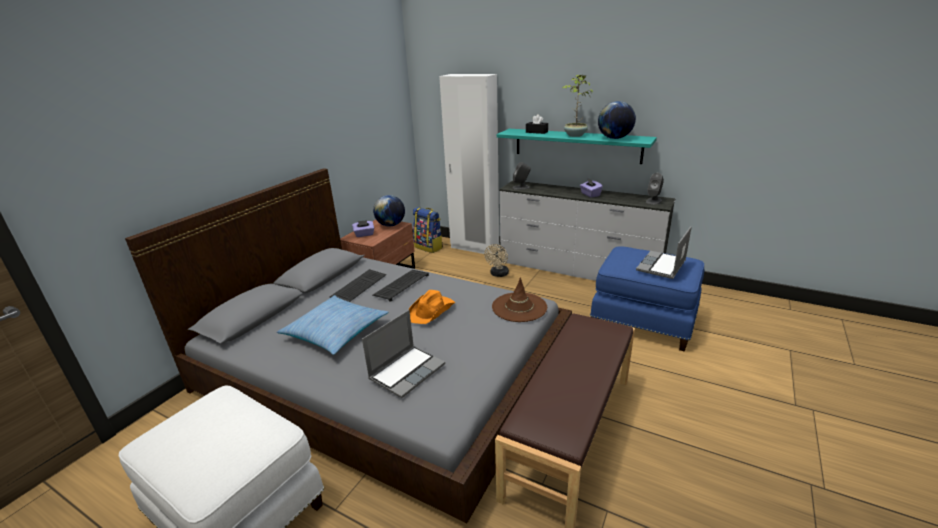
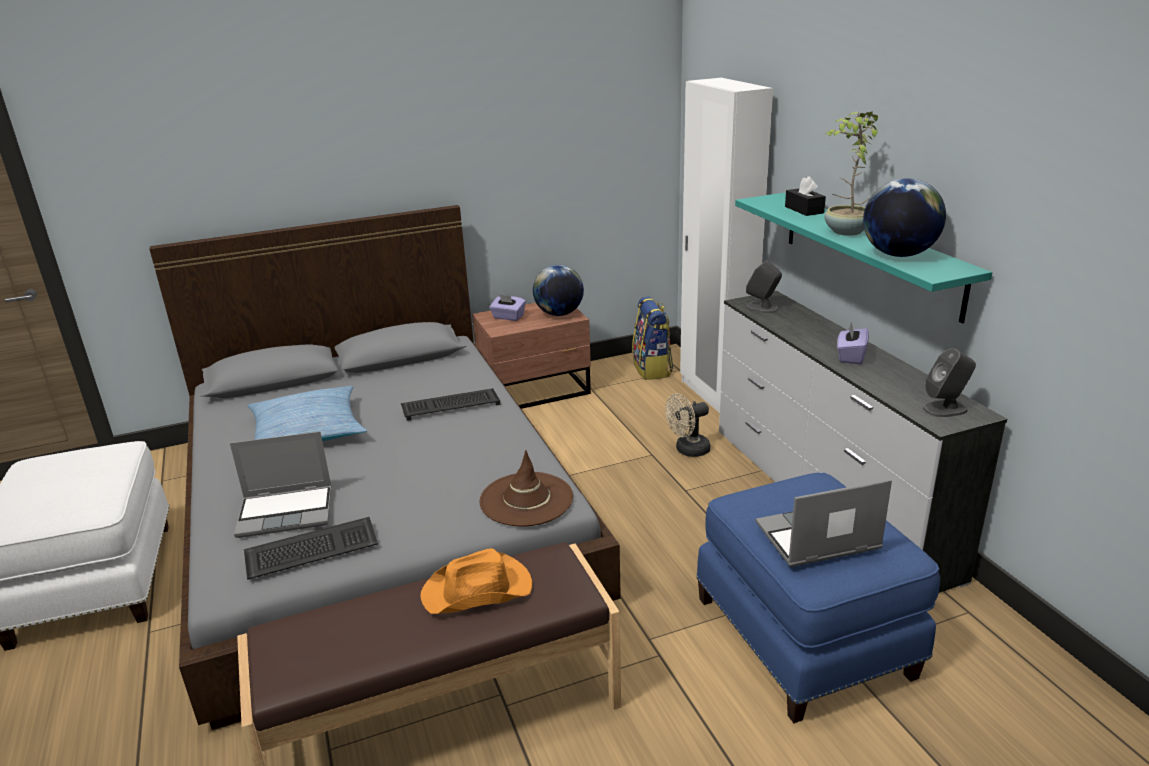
camera: 40 degrees right, 0 degrees up
keyboard [330,269,386,302] -> keyboard moved to [244,517,378,580]
orange hat [408,290,455,324] -> orange hat moved to [420,548,532,614]

